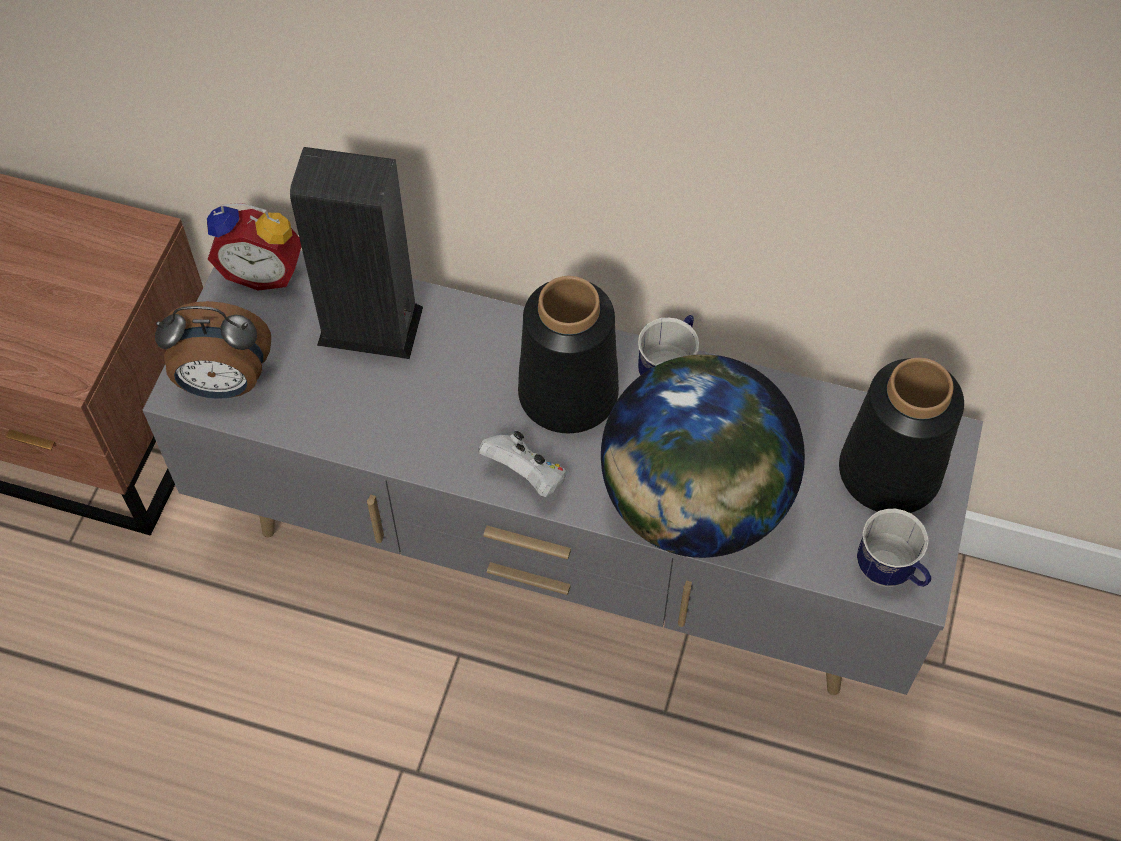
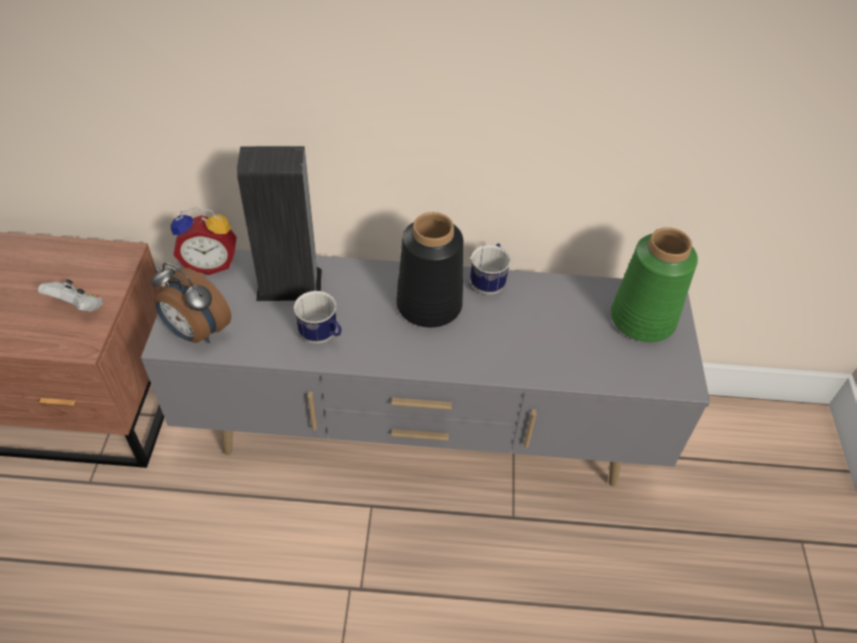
camera: 15 degrees left, 10 degrees down
alarm clock [155,301,271,399] -> alarm clock turned 45 degrees clockwise [151,262,231,343]
white game controller [478,431,566,497] -> white game controller moved to [38,279,103,312]
globe [601,354,805,558] -> none
black vase [839,358,964,513] -> green vase [611,227,698,342]
mug [857,509,931,587] -> mug moved to [294,291,341,344]

